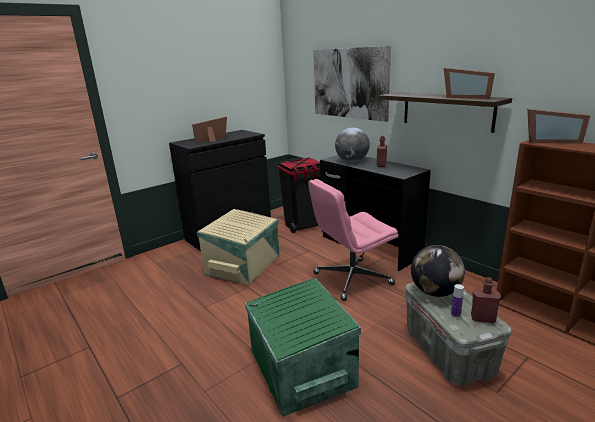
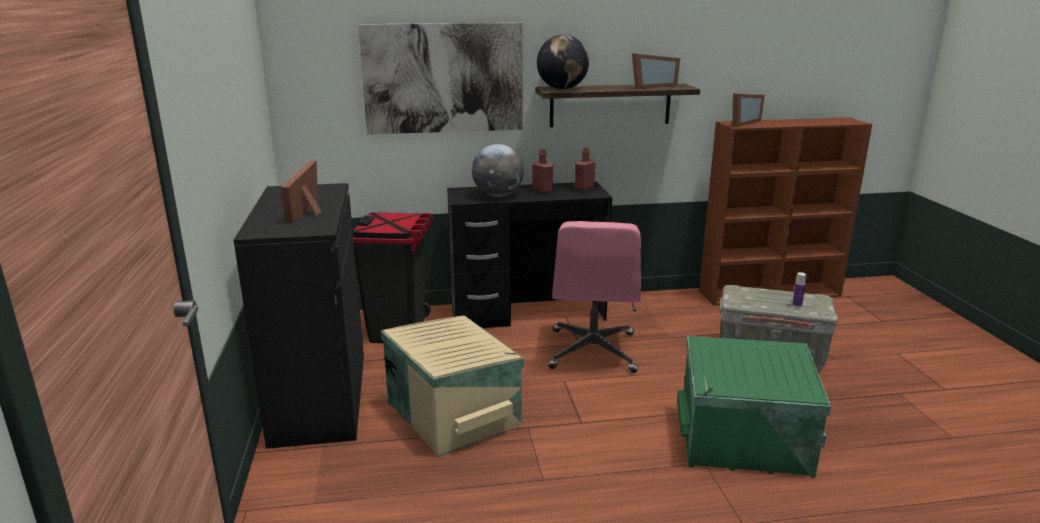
camera: 60 degrees left, 0 degrees up
globe [411,245,465,297] -> globe moved to [537,35,589,89]
red bottle [471,277,501,323] -> red bottle moved to [574,147,595,191]

